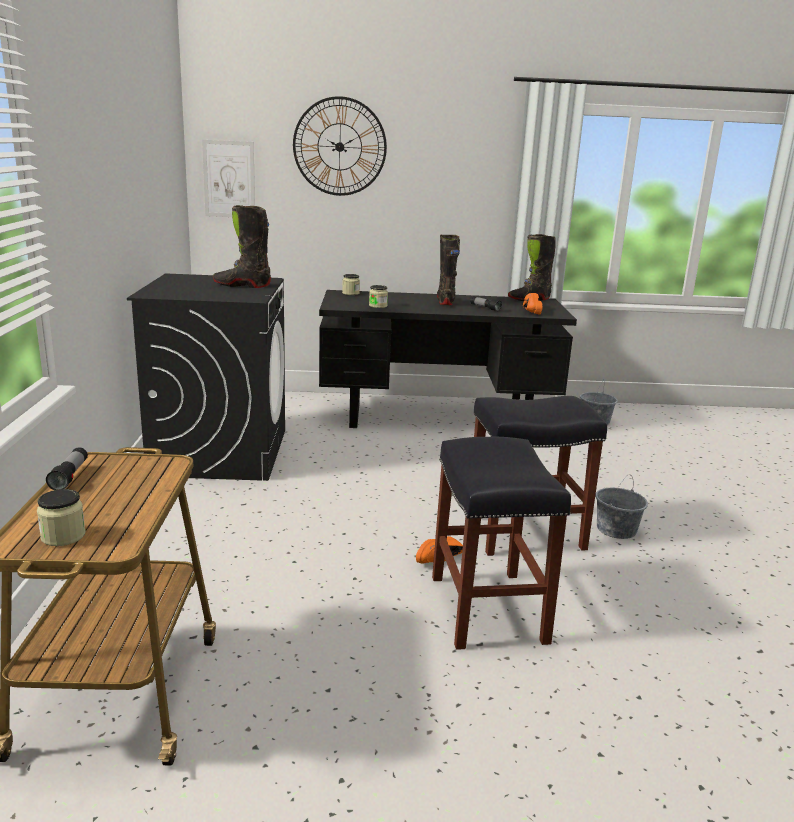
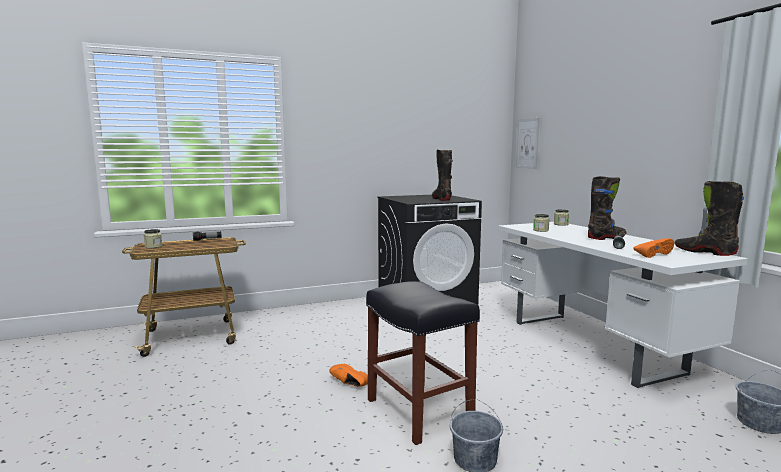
camera: 70 degrees right, 10 degrees down
wall clock [293,96,387,196] -> none
black desk [319,290,577,428] -> white desk [498,222,748,388]
black stool [432,437,571,650] -> none

